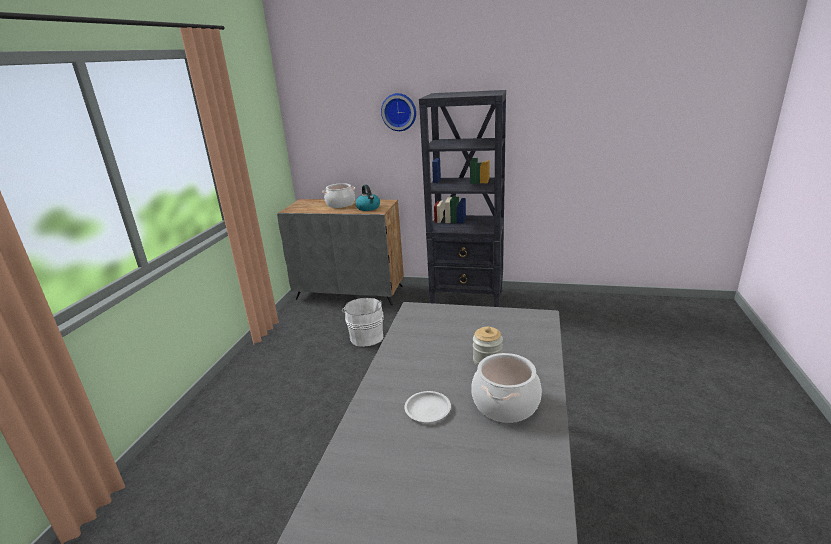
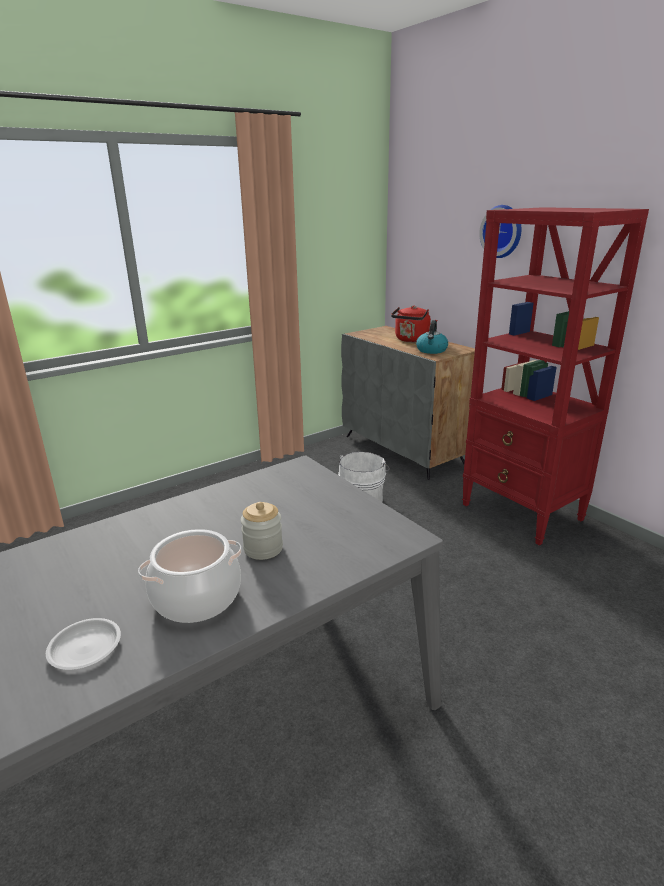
camera: 40 degrees right, 0 degrees up
cooking pot [322,183,355,208] -> red kettle [391,306,437,342]
white plate [404,391,451,422] -> white plate moved to [46,618,121,670]
black bookcase [419,90,506,307] -> red bookcase [462,207,649,546]

